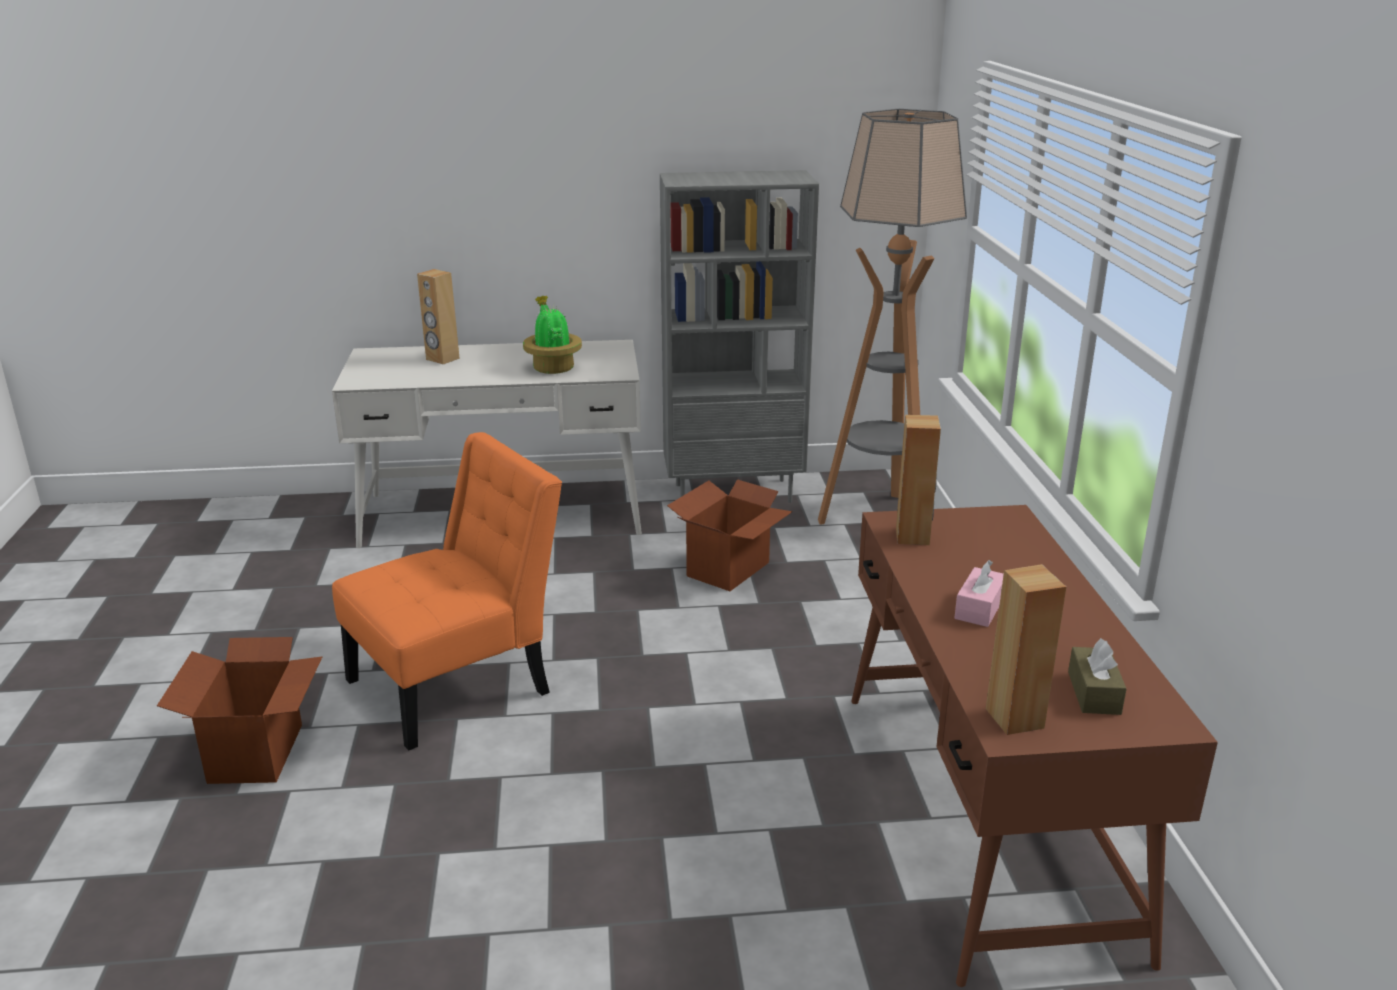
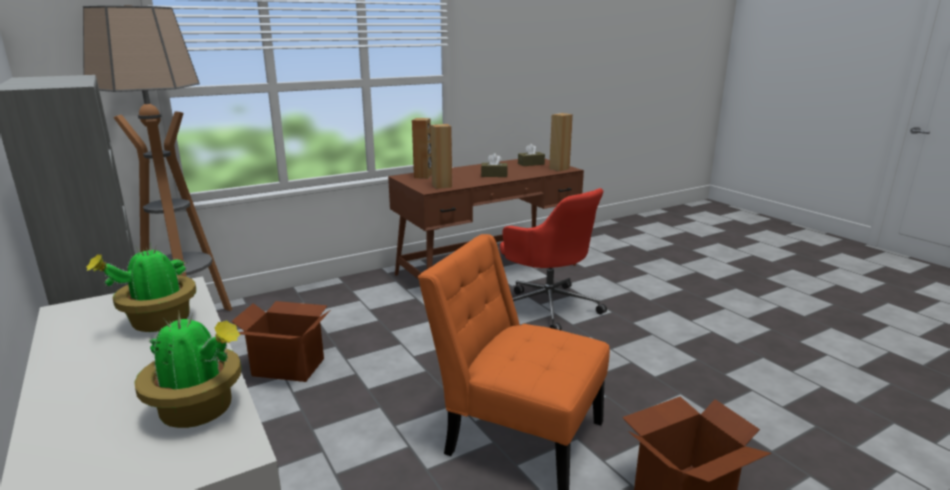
camera: 115 degrees left, 5 degrees down
brown speaker [417,269,460,364] -> brown speaker moved to [412,118,432,179]
pink tissue box [955,560,1004,627] -> brown tissue box [481,153,508,177]
none -> potted plant [134,313,242,428]
none -> red office chair [500,188,607,330]

